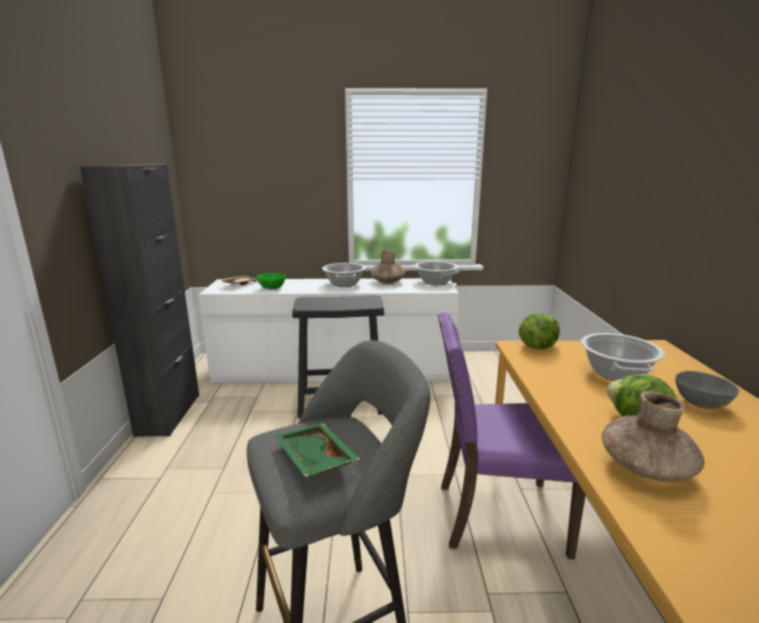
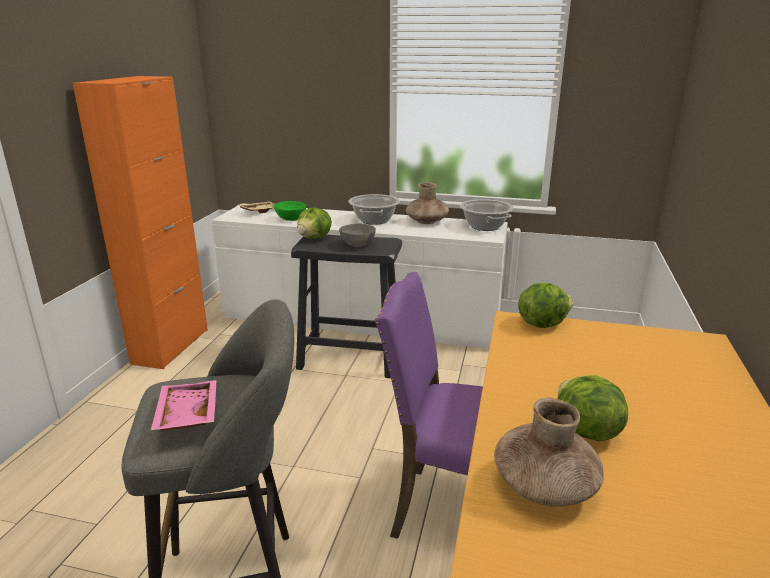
camera: 15 degrees right, 5 degrees up
black cabinet [80,164,199,436] -> orange cabinet [73,76,208,369]
green tray [275,423,360,477] -> pink tray [151,380,217,431]
cooking pot [581,333,665,381] -> none
grey bowl [675,371,739,409] -> grey bowl moved to [339,223,376,247]
none -> lettuce [297,208,332,239]

